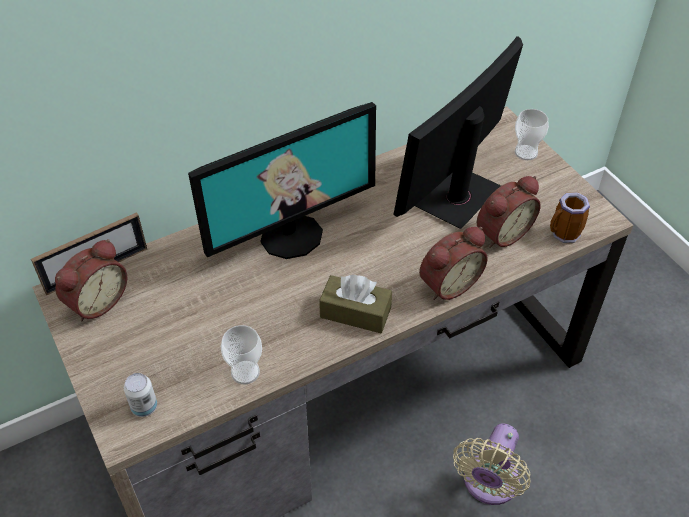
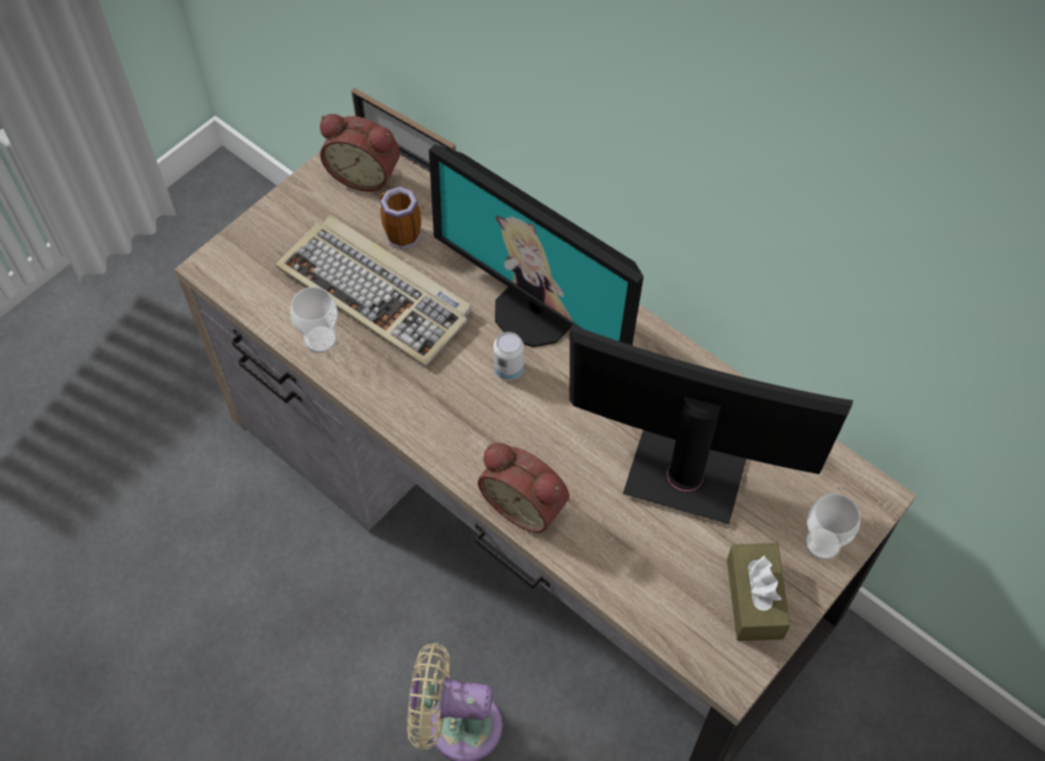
camera: 70 degrees right, 10 degrees up
can [124,373,157,417] -> can moved to [493,332,524,380]
brown tissue box [319,275,392,333] -> brown tissue box moved to [727,543,790,641]
alarm clock [477,176,541,248] -> none
mug [550,192,590,243] -> mug moved to [380,187,421,250]
none -> keyboard [276,215,471,367]

